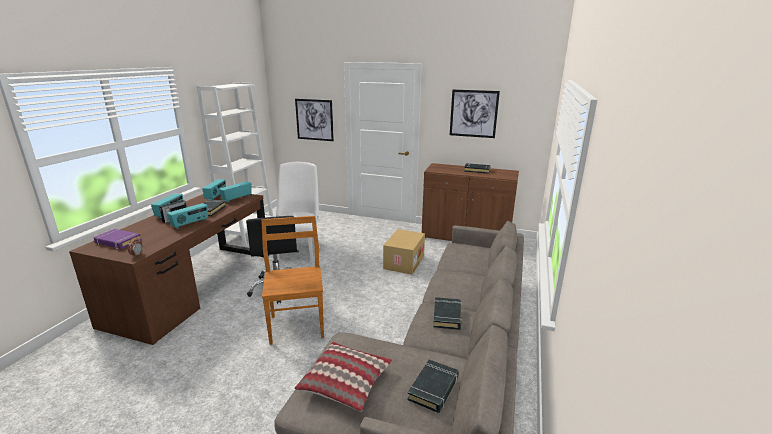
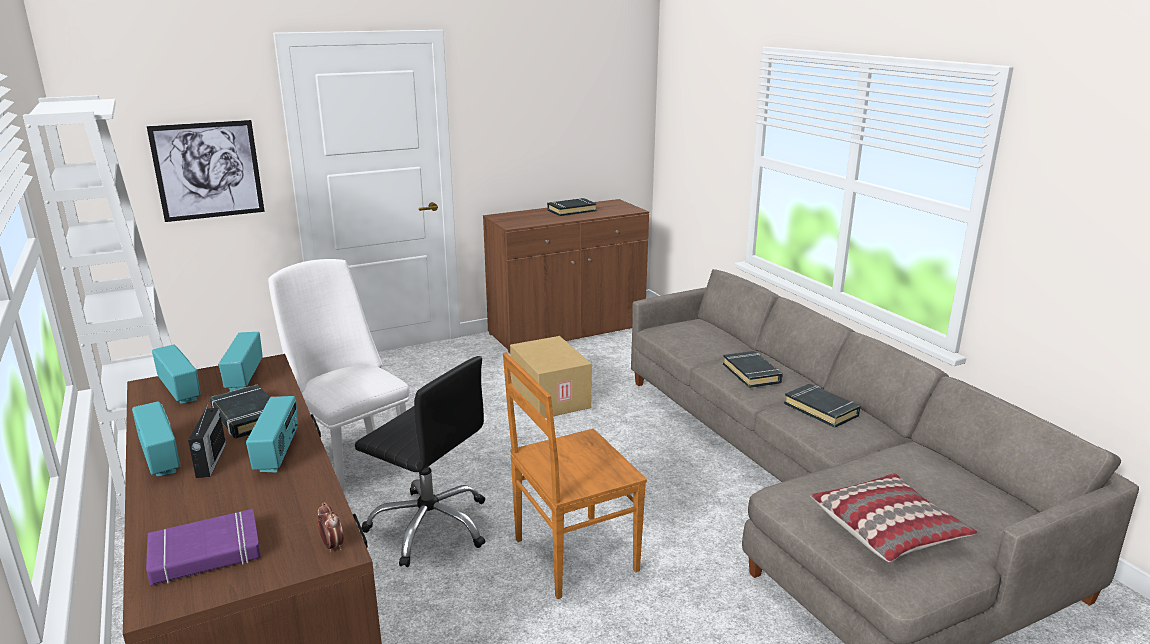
camera: 45 degrees left, 0 degrees up
brown chair [261,216,324,345] -> brown chair turned 60 degrees counterclockwise [503,352,647,599]
black book [407,360,459,413] -> black book moved to [723,351,783,388]
picture [450,89,500,138] -> none

